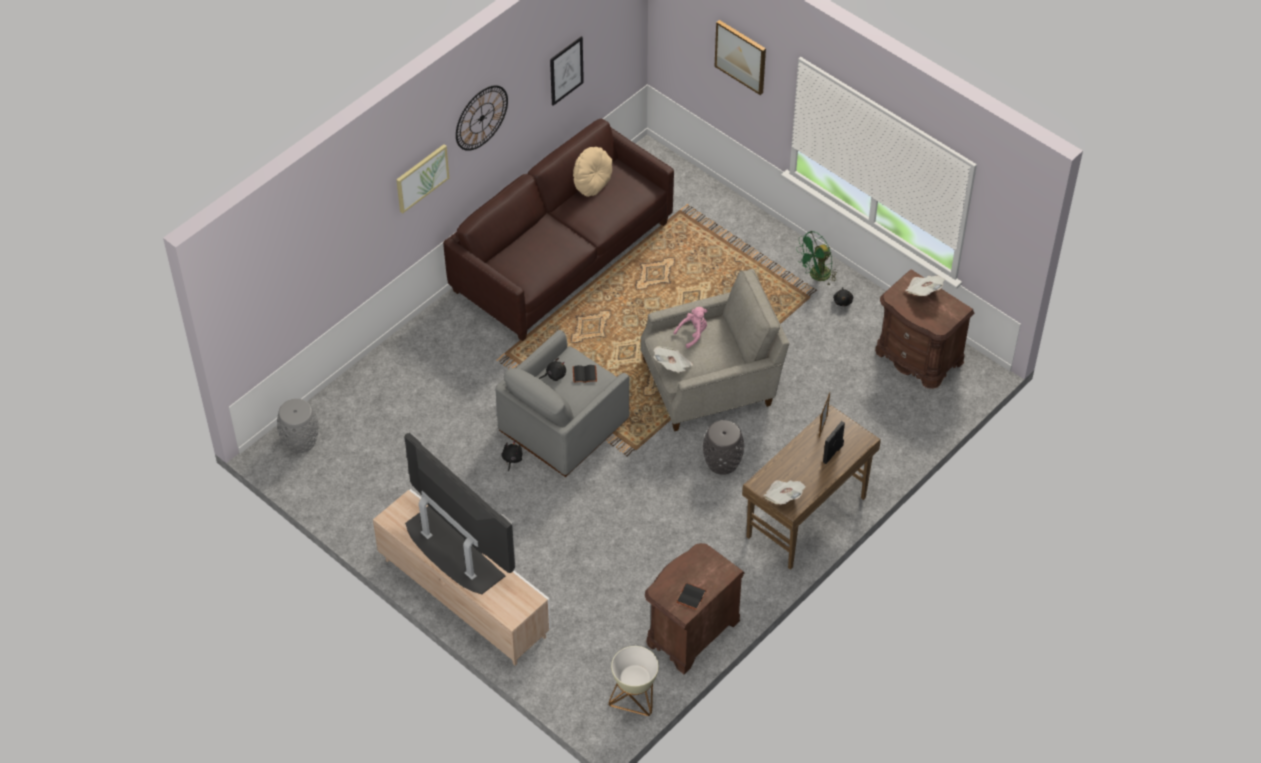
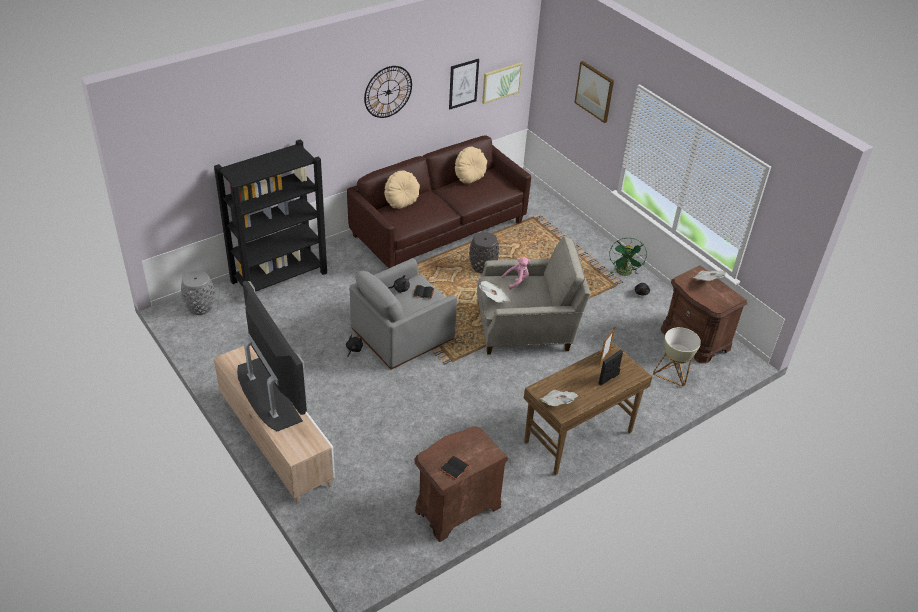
camera: 10 degrees right, 10 degrees down
picture [396,144,449,214] -> picture moved to [482,62,523,104]
planter [608,646,659,716] -> planter moved to [653,327,701,386]
grey stool [703,420,744,475] -> grey stool moved to [469,232,499,273]
green fan [796,231,838,285] -> green fan turned 60 degrees counterclockwise [609,238,647,276]
none -> black bookcase [214,139,327,292]
none -> beige pillow [384,170,420,209]

